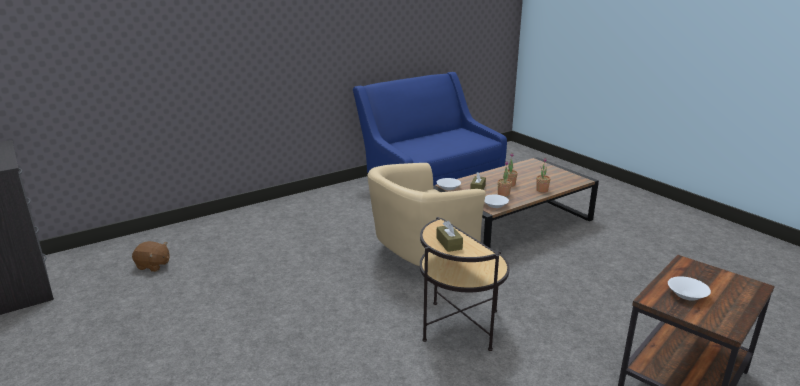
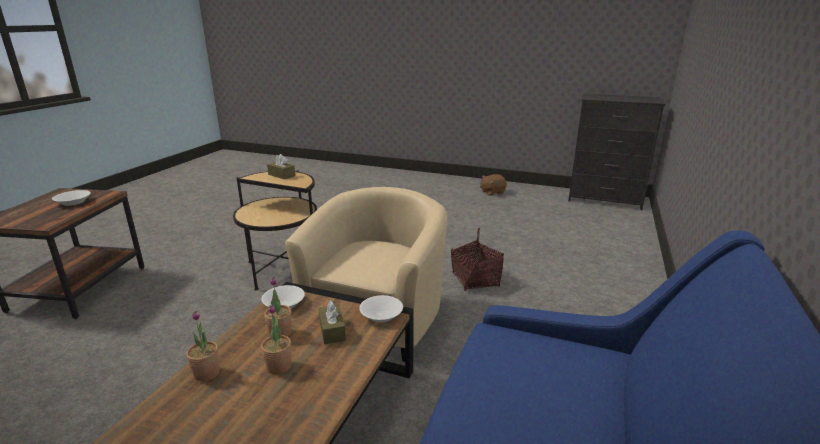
camera: 145 degrees right, 0 degrees up
brown plush toy [132,241,170,272] -> brown plush toy moved to [480,174,507,196]
none -> basket [451,227,504,291]

